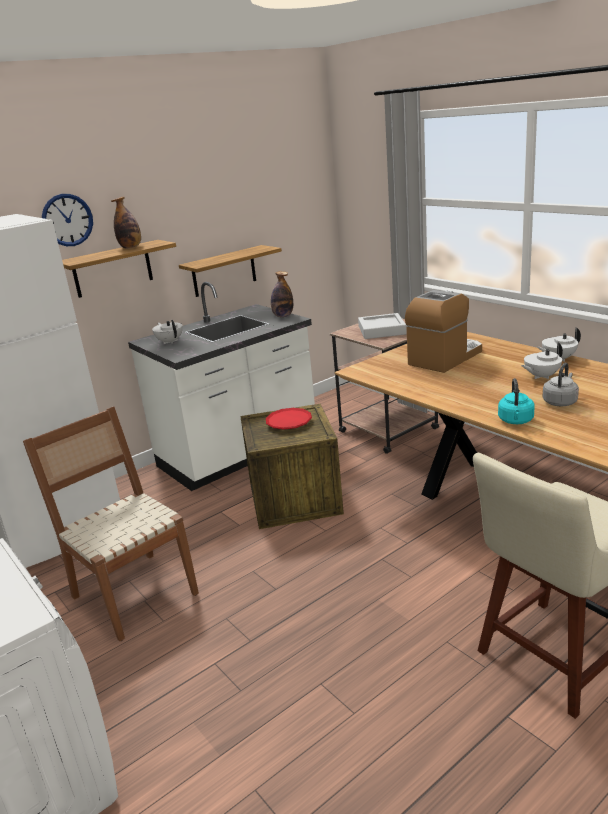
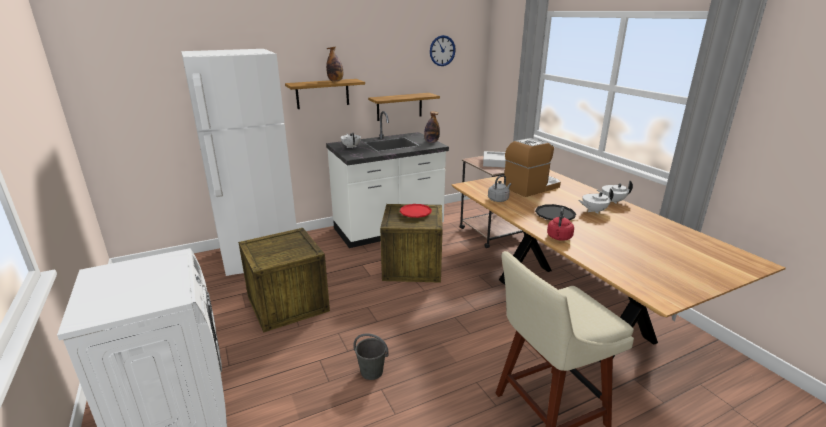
camera: 10 degrees right, 0 degrees up
chair [23,407,199,641] -> crate [238,228,330,333]
wall clock [42,194,93,246] -> wall clock moved to [430,35,456,66]
turquoise kettle [498,378,535,424] -> red kettle [547,207,574,241]
grey kettle [543,363,579,406] -> grey kettle moved to [488,175,511,202]
none -> grey bucket [353,333,389,380]
none -> black plate [535,204,576,220]

